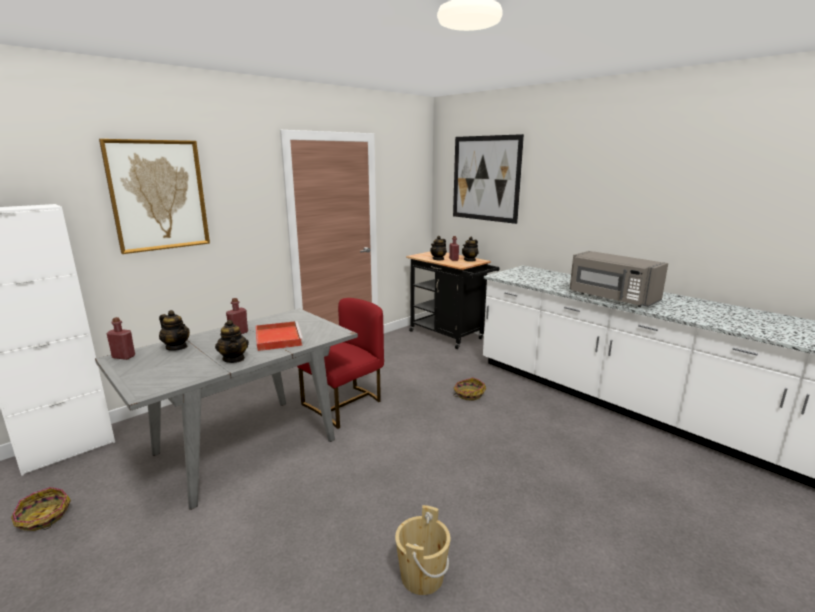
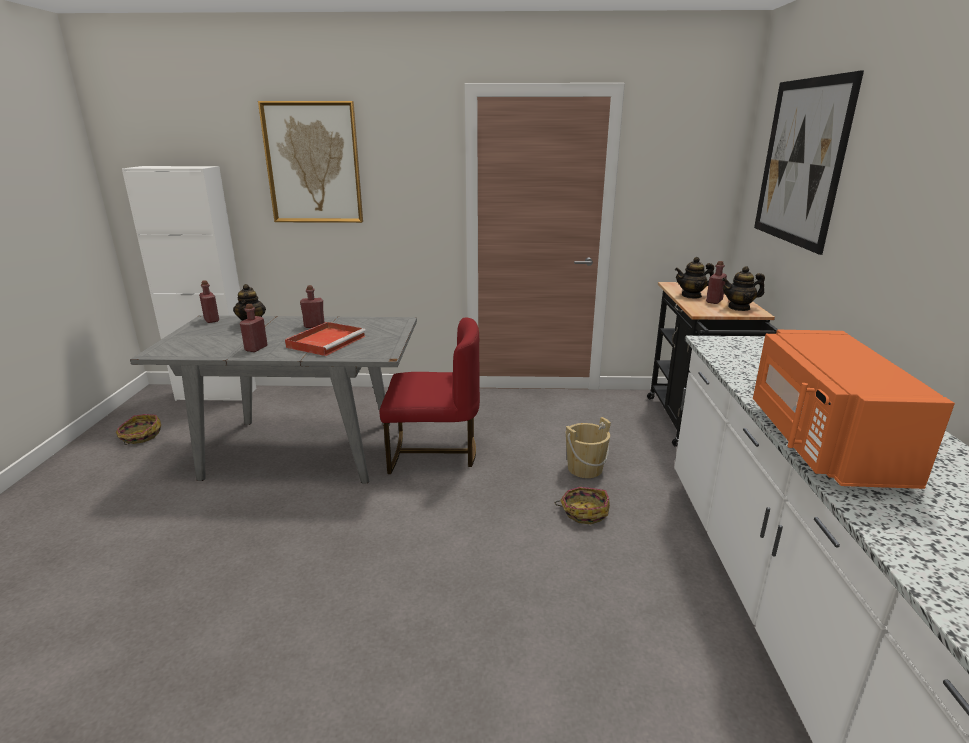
camera: 45 degrees right, 5 degrees up
teapot [215,320,249,363] -> red bottle [240,304,268,352]
beige bucket [395,505,451,595] -> beige bucket moved to [566,417,611,478]
grey microwave [570,251,668,307] -> orange microwave [753,330,955,489]

